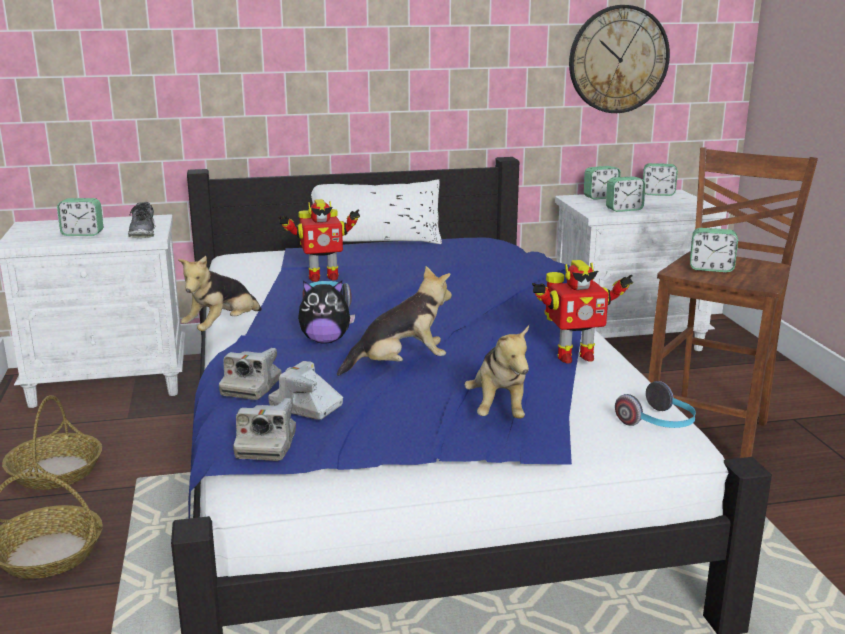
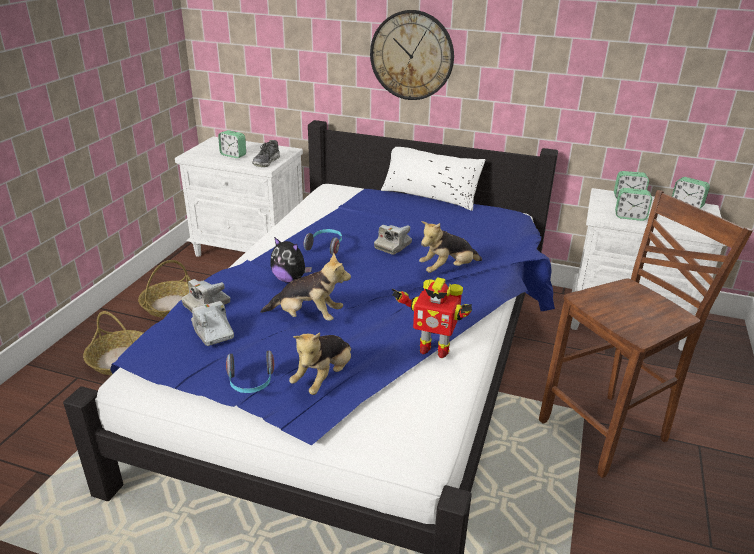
camera: 30 degrees right, 10 degrees up
plush toy [178,256,262,331] -> plush toy moved to [419,221,482,273]
camera [233,398,296,461] -> camera moved to [374,225,412,255]
toy robot [278,199,360,282] -> none
wall clock [569,5,670,113] -> wall clock moved to [370,10,454,100]
headphones [615,381,696,428] -> headphones moved to [226,351,274,393]
alarm clock [690,228,738,272] -> none

